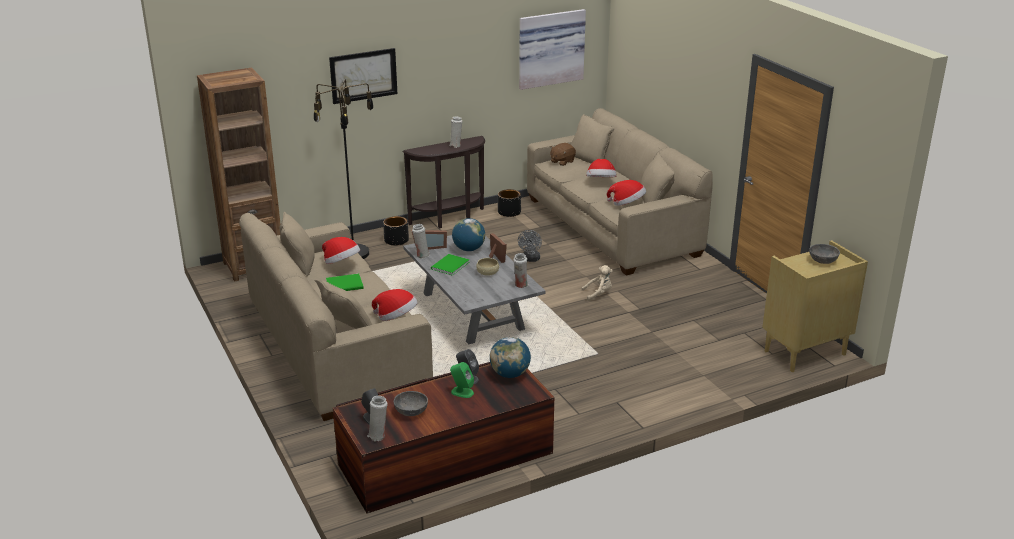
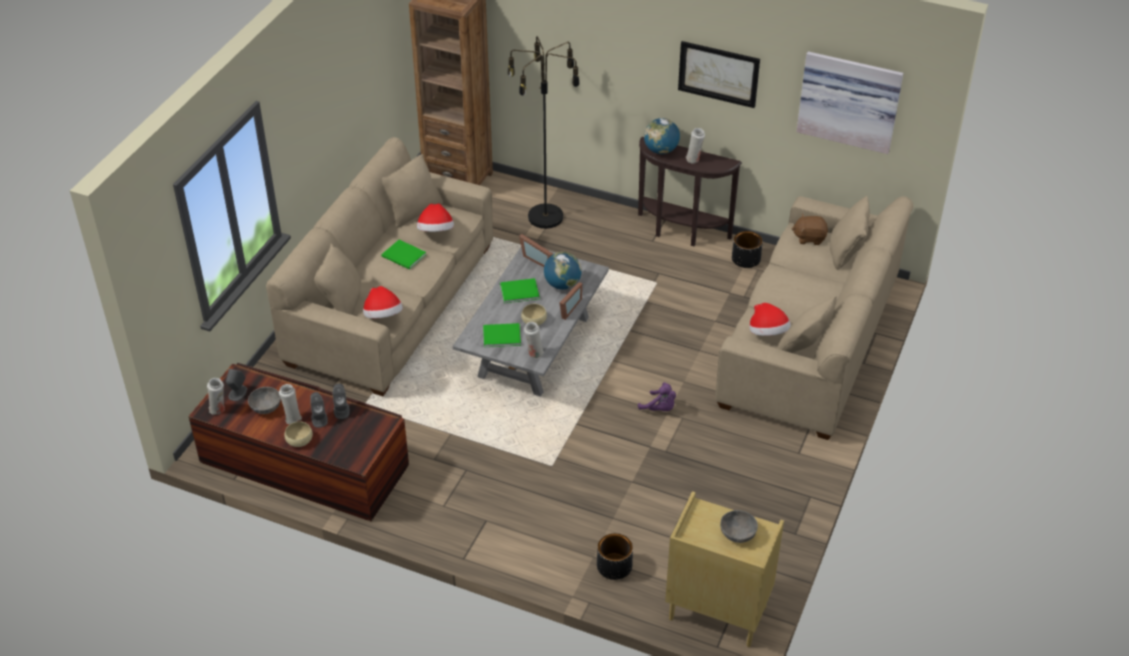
camera: 50 degrees right, 15 degrees up
picture [329,48,397,104] -> picture moved to [678,41,760,108]
black planter [383,216,409,246] -> black planter moved to [597,533,633,580]
white vase [412,224,429,259] -> white vase moved to [279,384,302,424]
green speaker [450,362,474,398] -> grey speaker [310,392,328,428]
globe [490,337,531,378] -> globe moved to [644,118,680,154]
grey fan [518,230,542,262] -> none
beige plush toy [582,265,613,301] -> purple plush toy [638,382,676,411]
hat [586,159,617,177] -> none
none -> beige bowl [284,422,313,447]
none -> green book [483,323,521,347]

